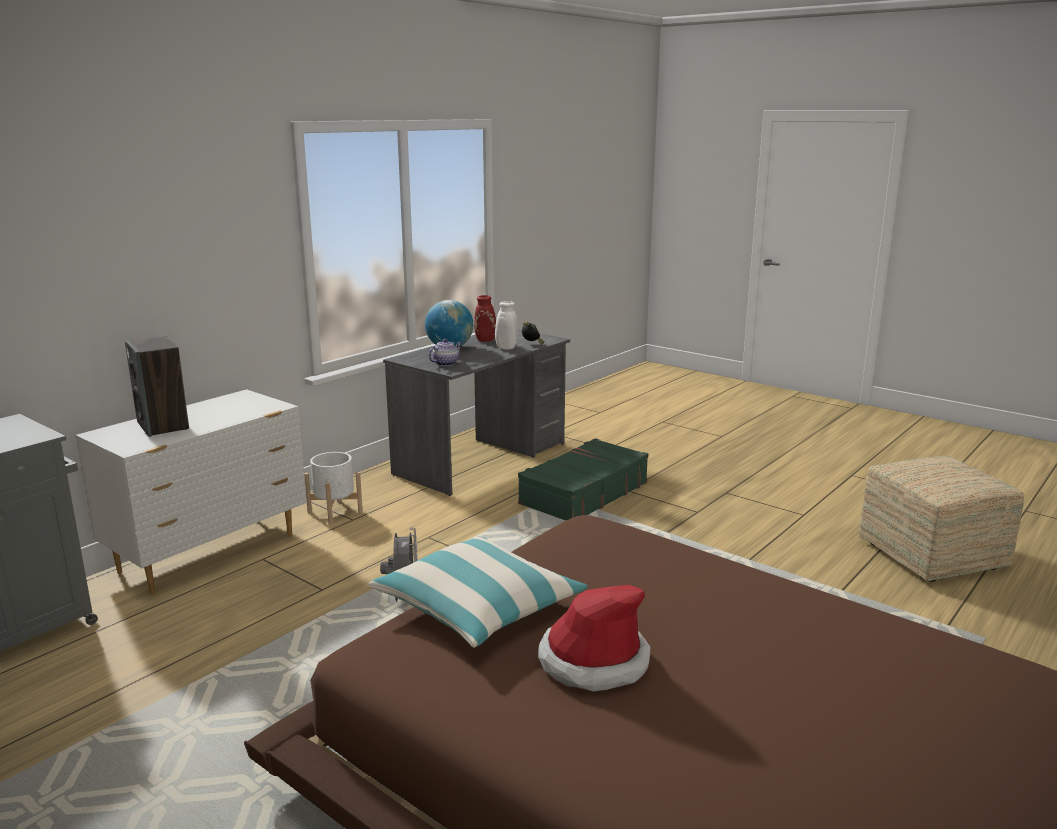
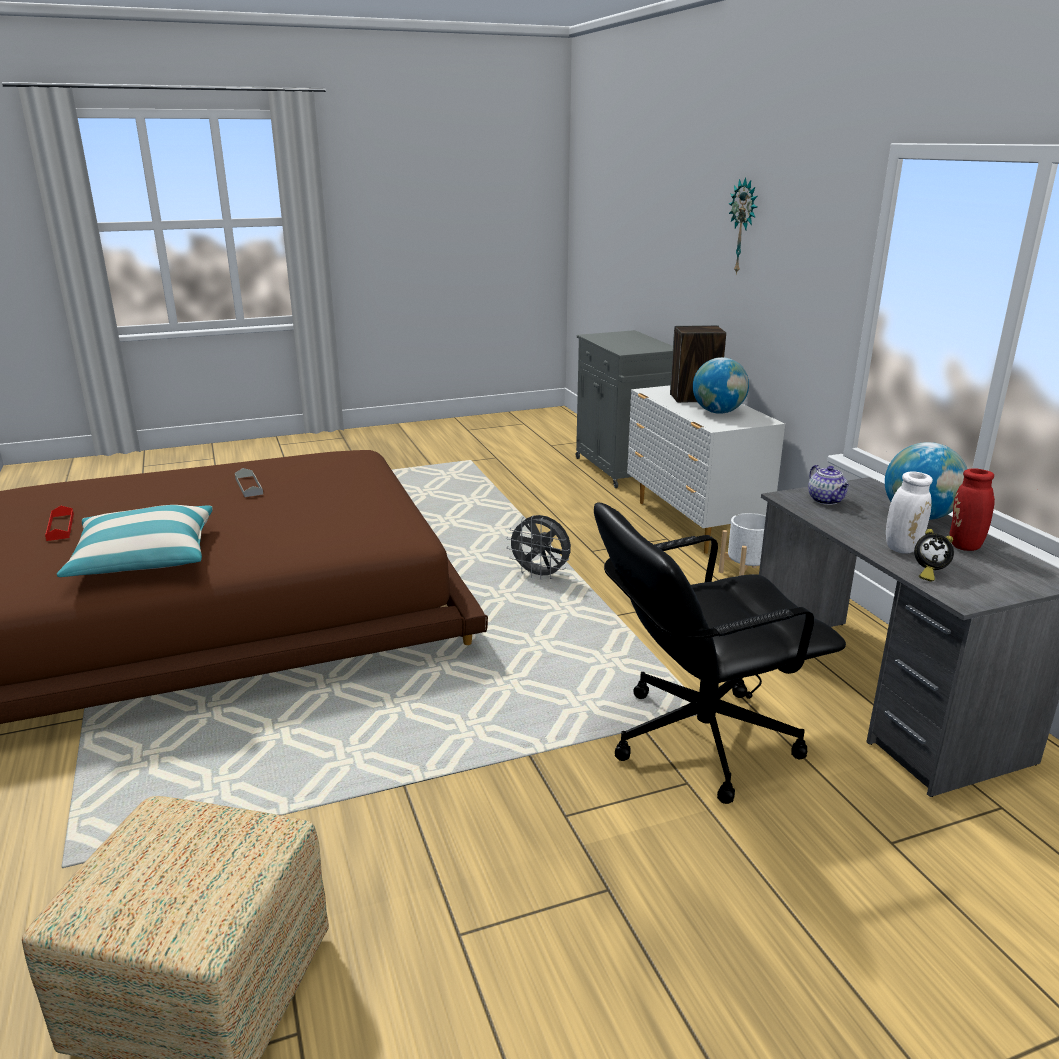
camera: 120 degrees right, 5 degrees up
pillow [369,537,588,648] -> pillow moved to [57,505,213,577]
green suitcase [518,438,648,521] -> black office chair [594,502,846,804]
hat [538,585,650,691] -> grey tray [235,468,263,497]
none -> red tray [45,506,74,541]
none -> globe [693,357,749,414]
none -> wall clock [729,177,757,275]

